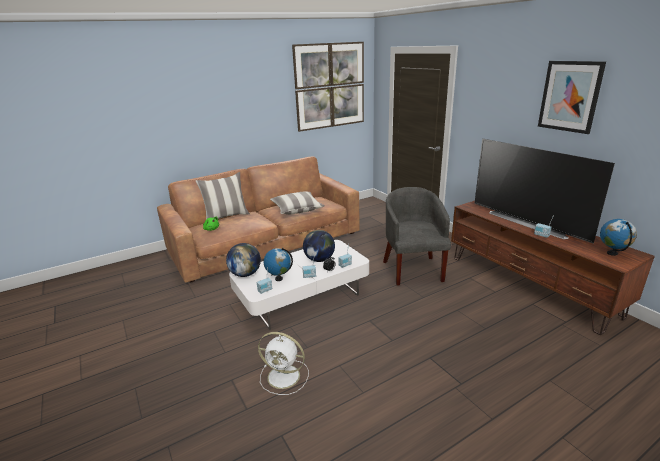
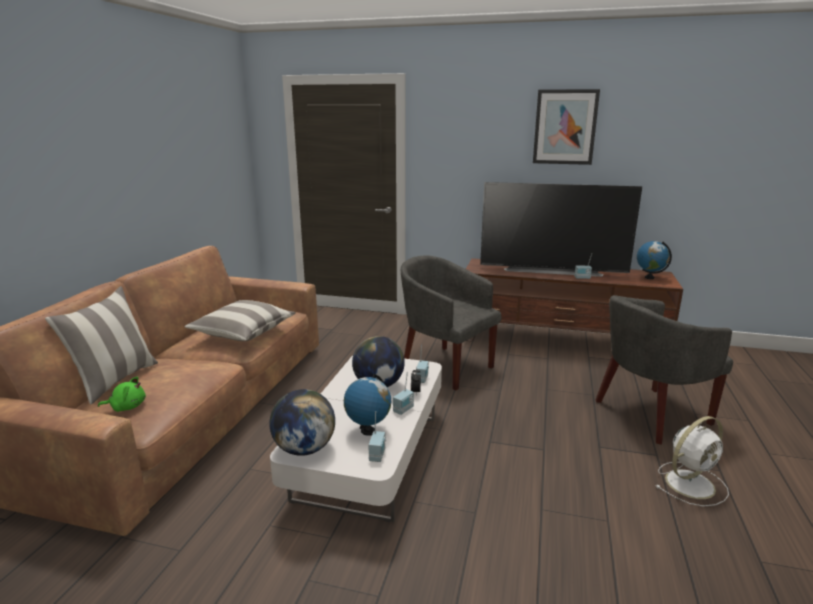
camera: 45 degrees left, 5 degrees down
white fan [258,332,309,395] -> white fan moved to [655,416,729,507]
picture [292,42,364,132] -> none
none -> grey armchair [596,295,733,445]

